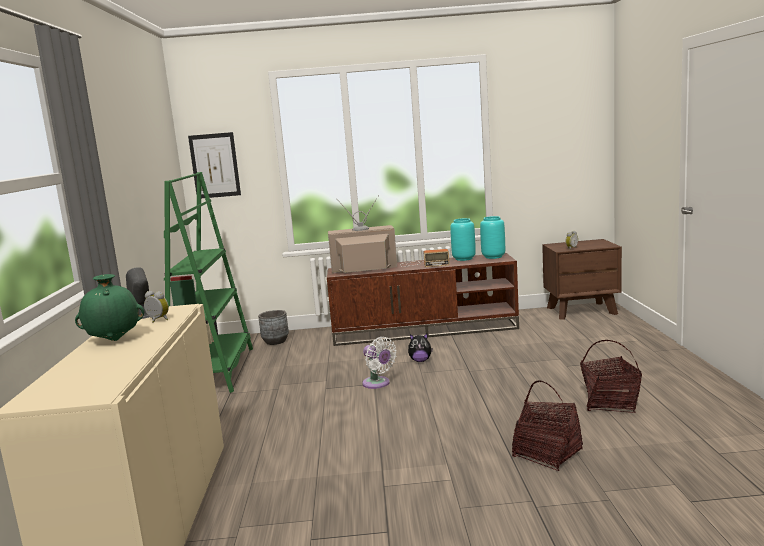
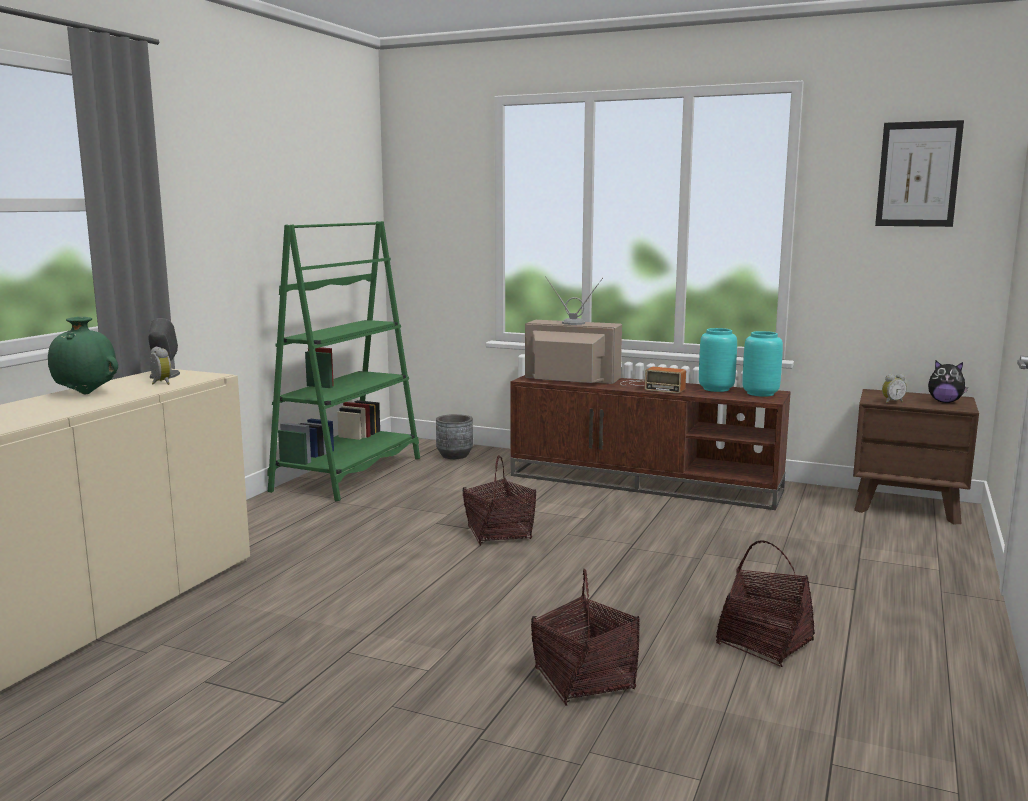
camera: 25 degrees right, 0 degrees up
picture [188,132,241,198] -> picture moved to [875,120,964,227]
white fan [362,337,397,389] -> basket [463,455,536,545]
plush toy [408,334,433,362] -> plush toy moved to [928,360,968,403]

